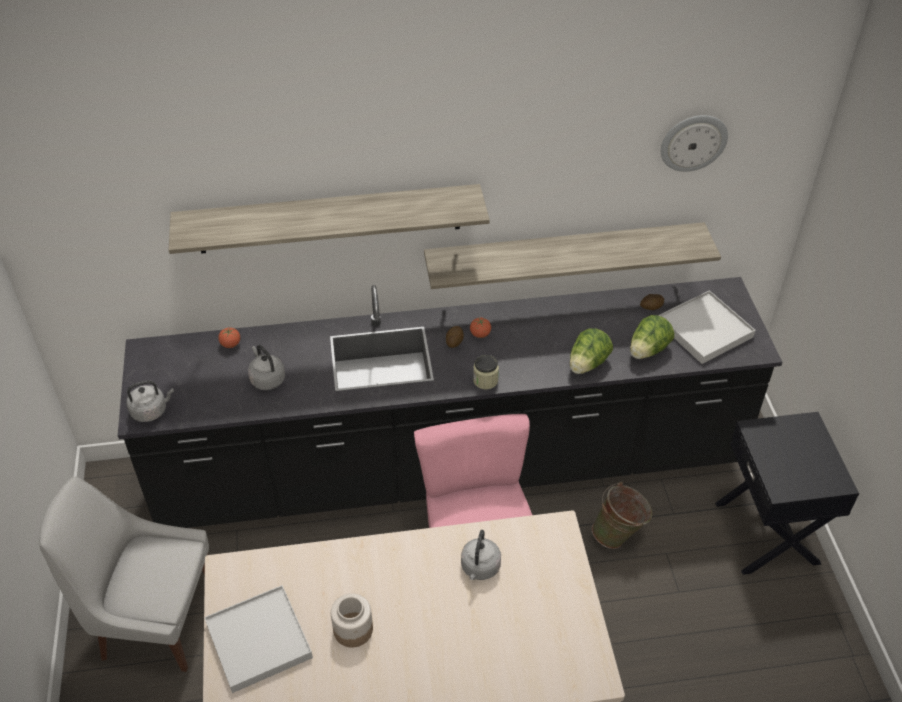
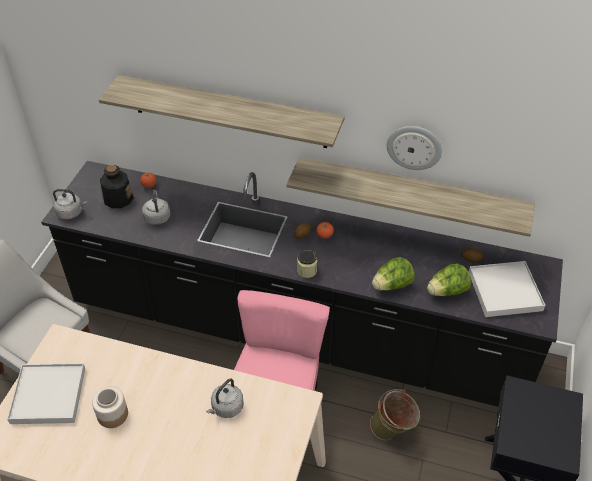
camera: 25 degrees right, 0 degrees up
wall clock [661,115,728,172] -> wall clock moved to [387,126,442,170]
none -> bottle [100,165,134,208]

